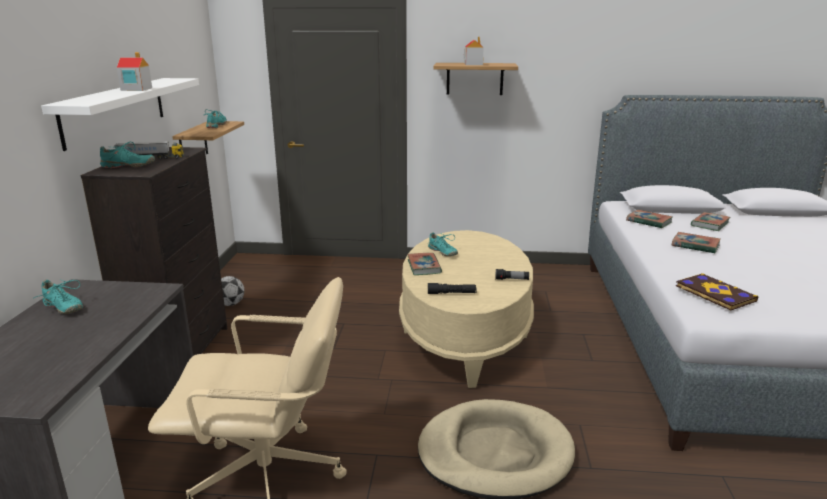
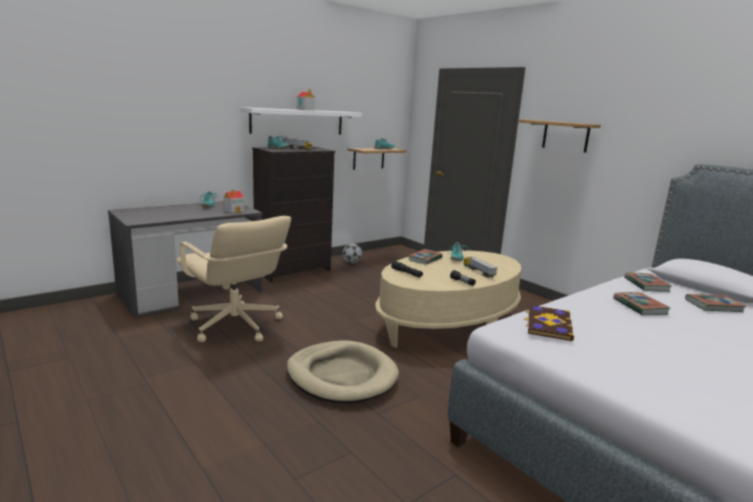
camera: 45 degrees right, 5 degrees down
toy house [464,37,484,65] -> toy house moved to [224,189,244,213]
none -> toy truck [464,257,497,278]

